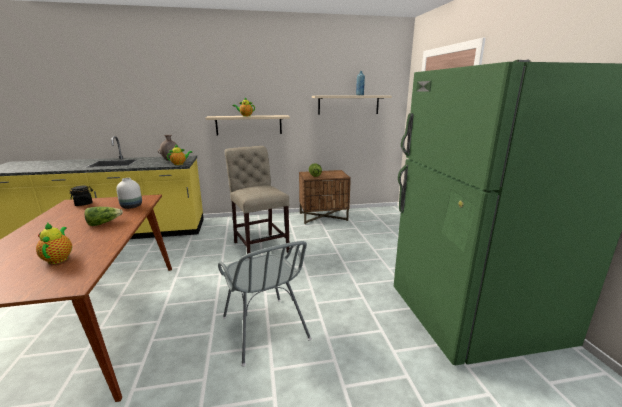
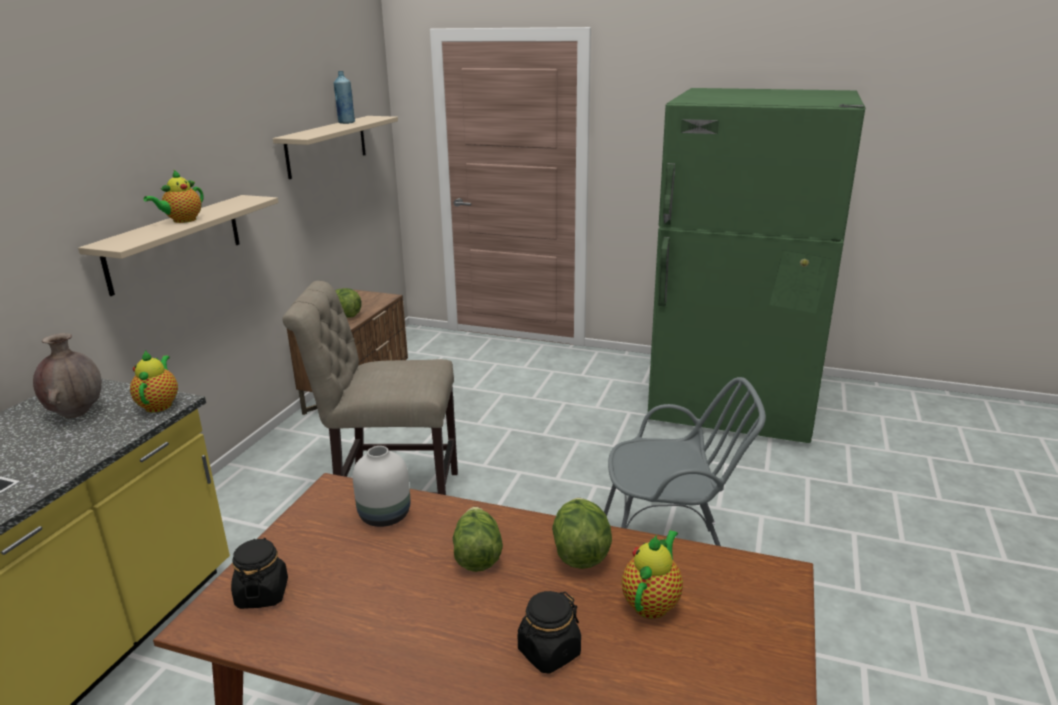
camera: 60 degrees left, 5 degrees up
teapot [36,223,72,264] -> teapot turned 105 degrees clockwise [622,530,683,619]
none -> black jar [518,591,581,674]
none -> lettuce [552,498,612,569]

